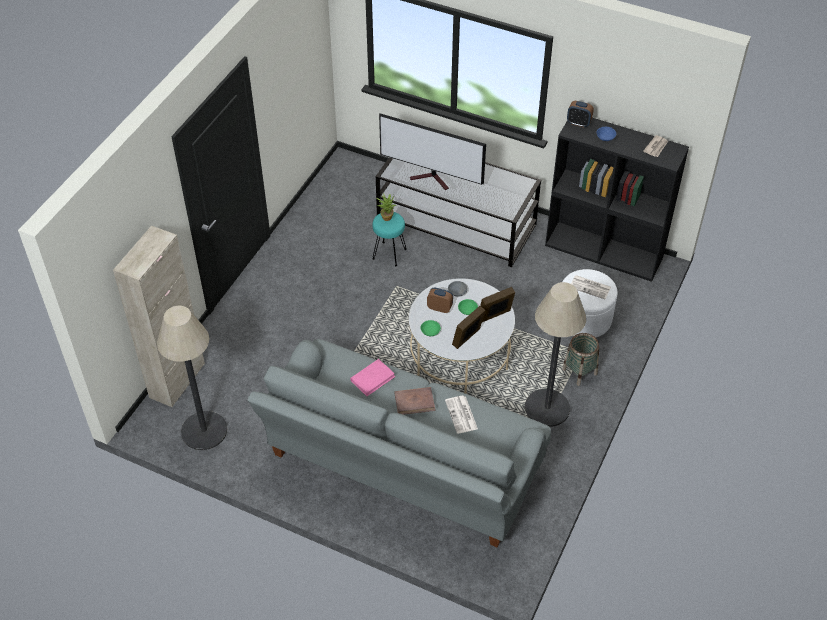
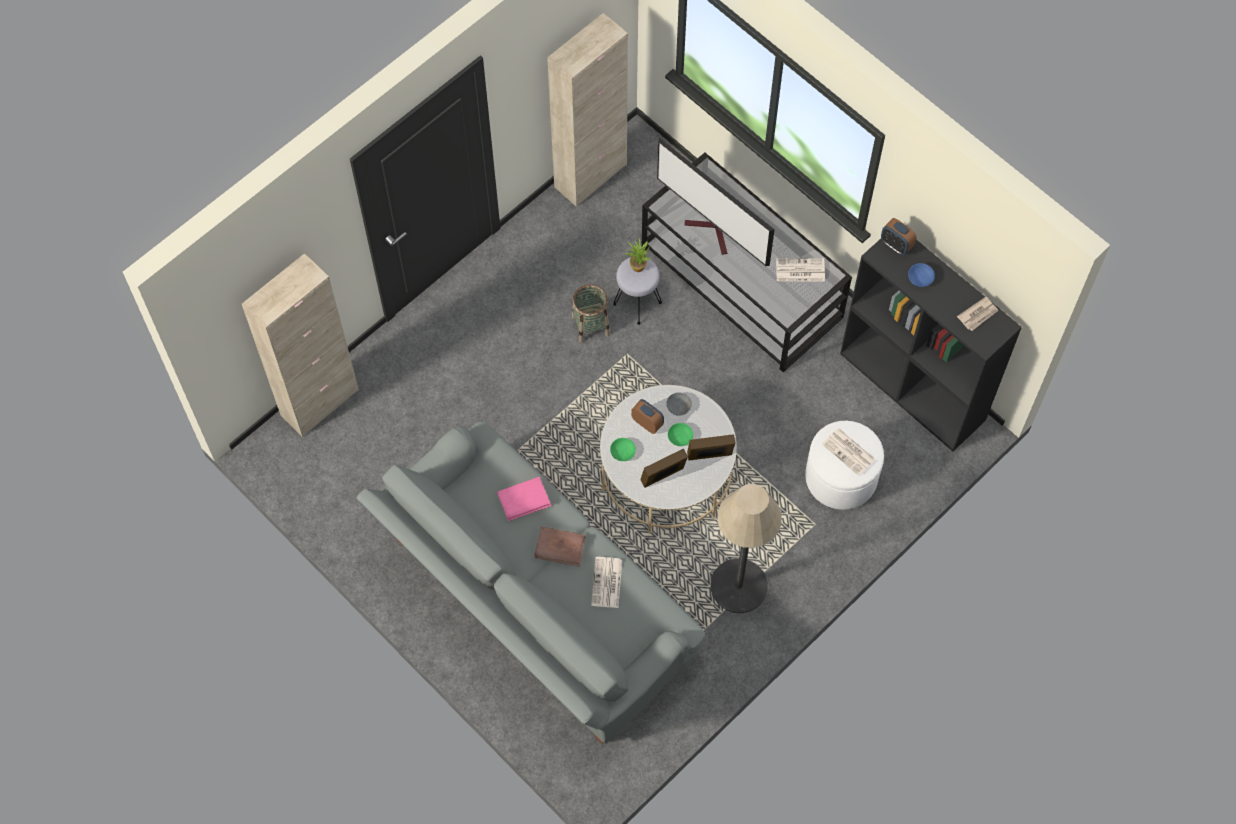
camera: 20 degrees right, 15 degrees up
floor lamp [157,306,227,450] -> none
turquoise stool [372,212,407,266] -> grey stool [613,257,662,325]
basket [562,333,599,386] -> basket moved to [572,284,610,343]
none -> beige cabinet [547,13,628,207]
none -> newspaper [776,258,825,282]

